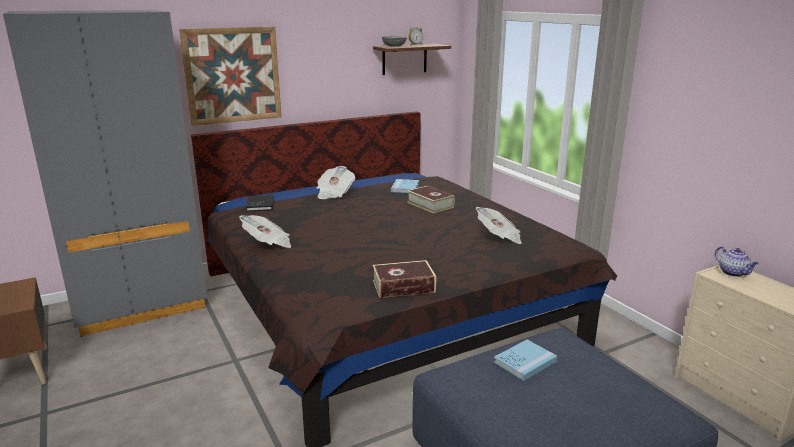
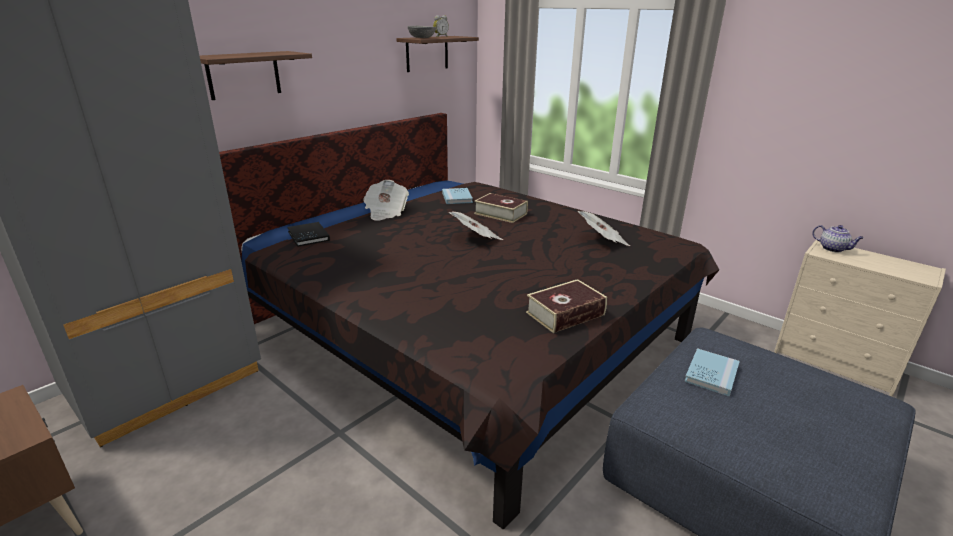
camera: 20 degrees left, 5 degrees up
picture [179,27,282,126] -> shelf [200,51,312,100]
newspaper [239,215,291,248] -> newspaper moved to [448,212,503,240]

